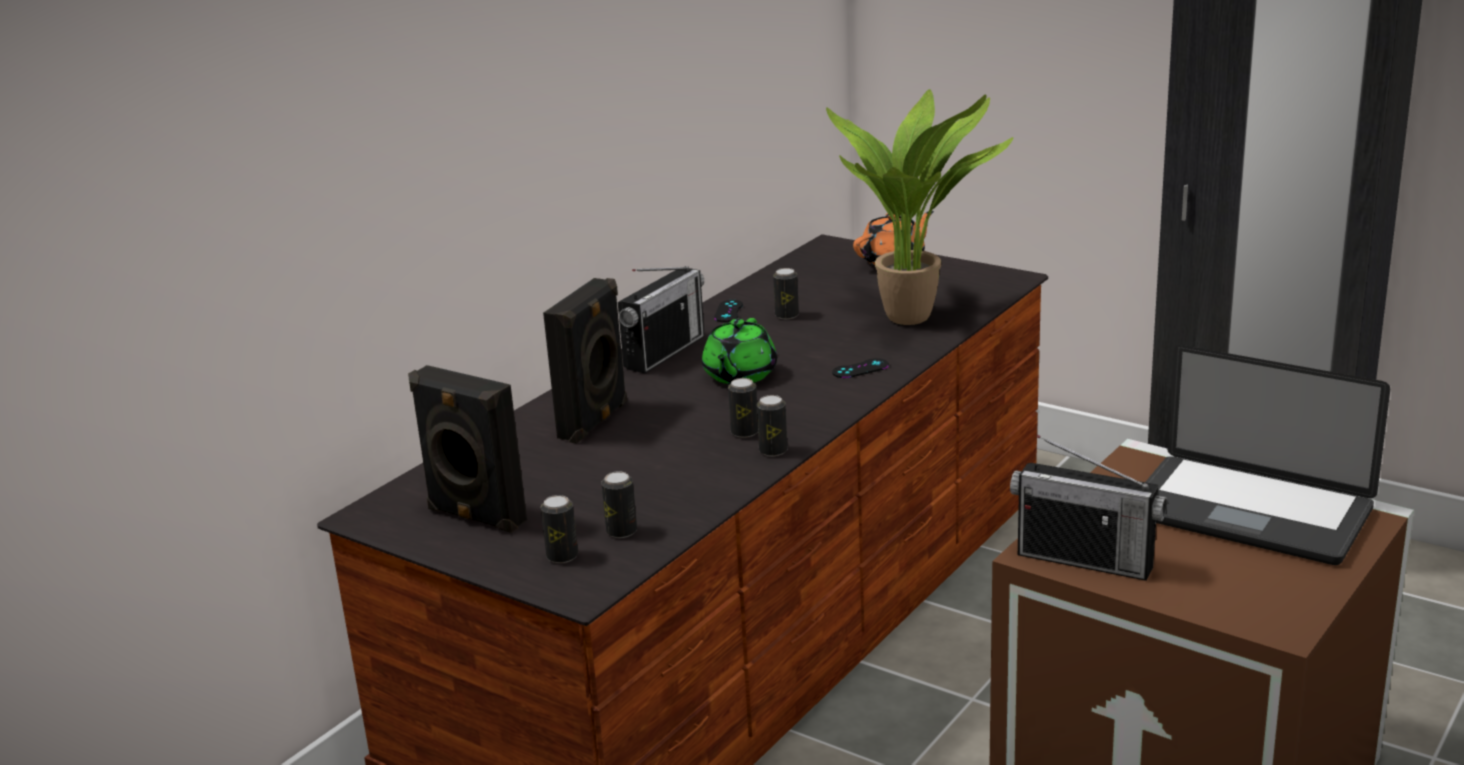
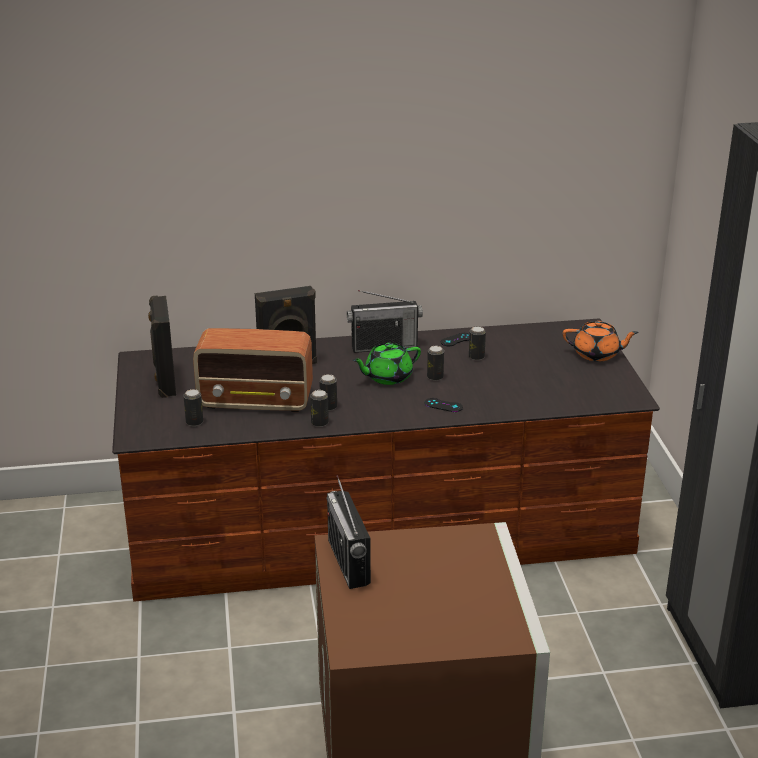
camera: 45 degrees right, 5 degrees up
can [541,495,578,563] -> can moved to [427,346,444,381]
potted plant [826,89,1013,325] -> none
laptop [1146,345,1390,565] -> none
none -> radio [193,328,313,412]

